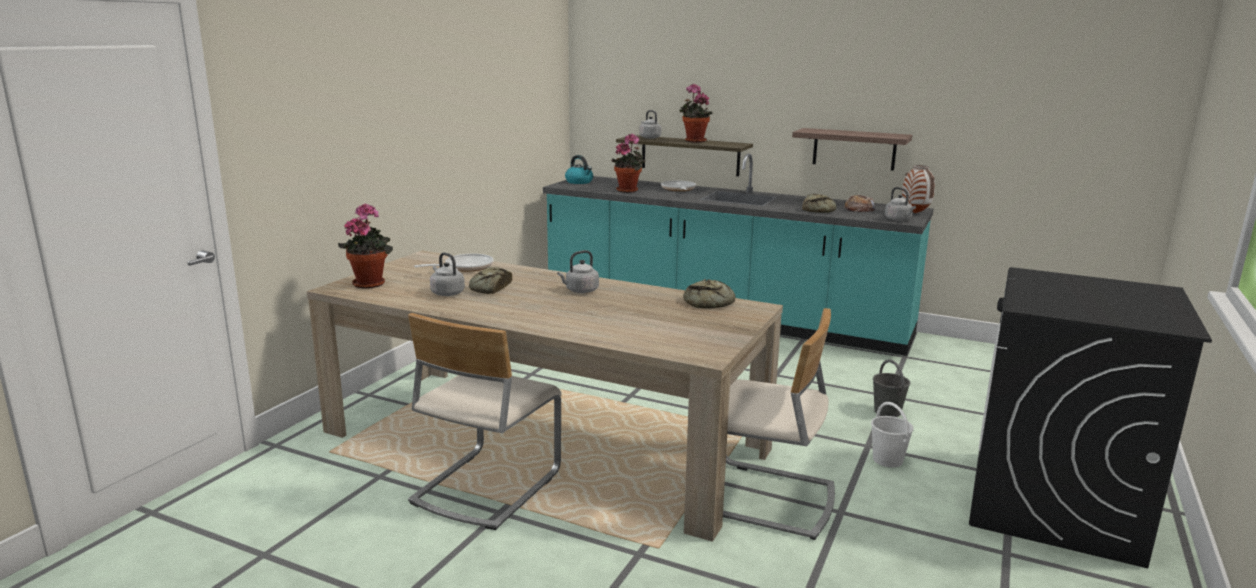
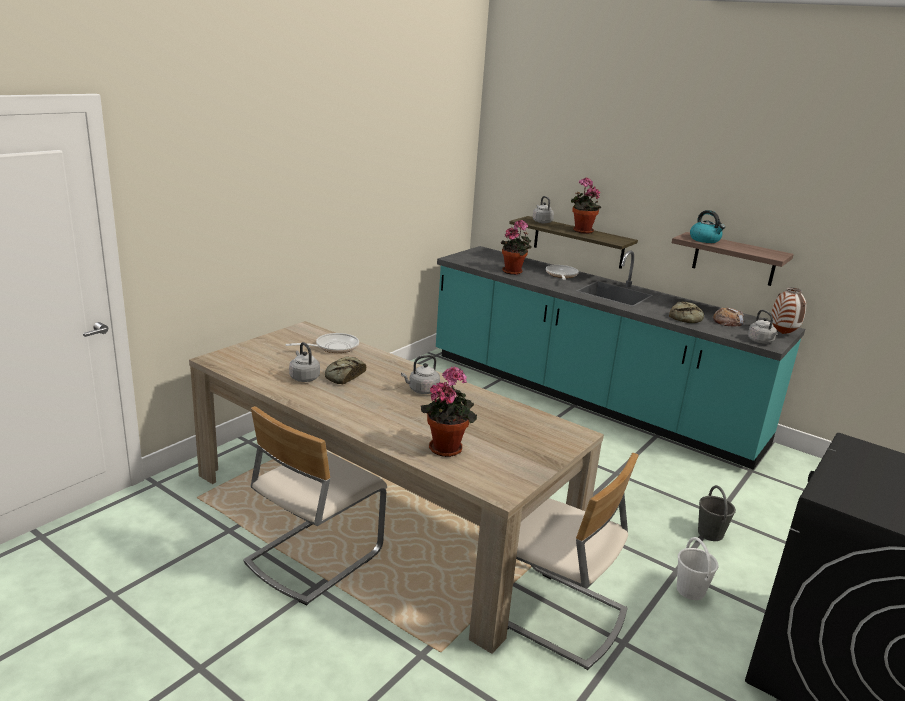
camera: 10 degrees right, 5 degrees up
potted plant [338,203,393,289] -> potted plant moved to [421,367,477,457]
kettle [565,155,593,184] -> kettle moved to [690,210,725,243]
bread [683,279,735,309] -> none

